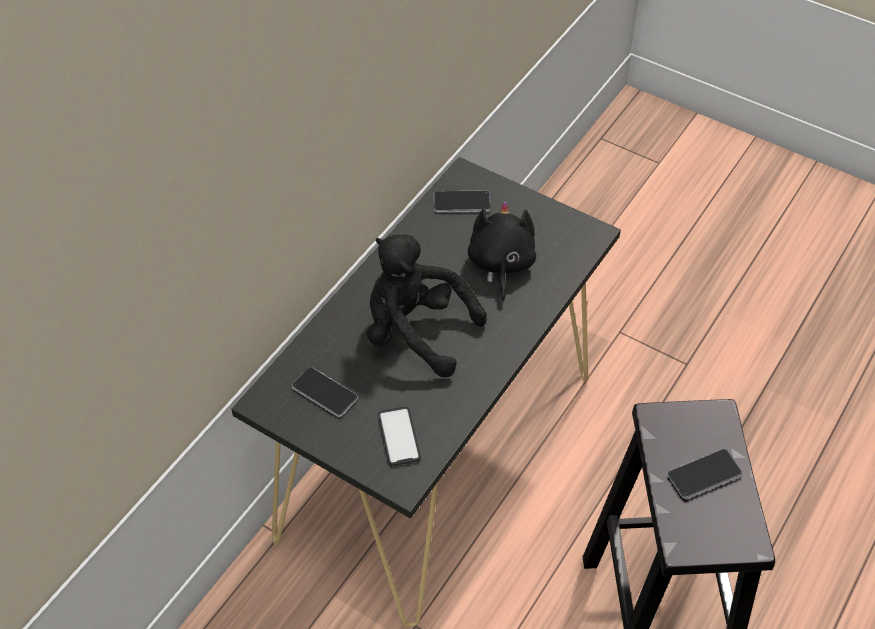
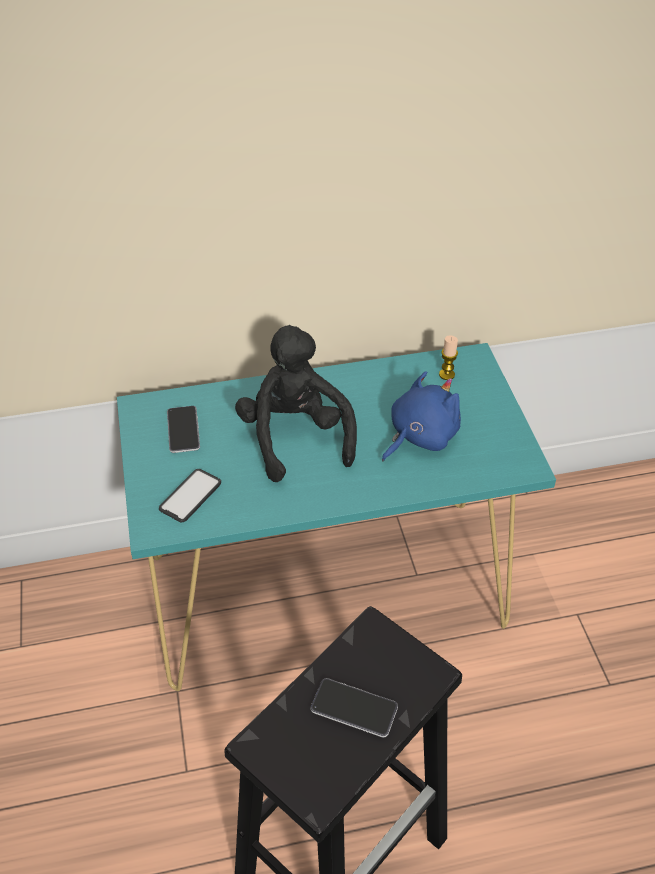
camera: 45 degrees right, 5 degrees down
black console table [231,157,621,627] -> turquoise console table [117,343,556,691]
phone [434,190,491,212] -> candle [439,335,458,380]
black plush toy [468,201,536,302] -> blue plush toy [382,371,461,461]

